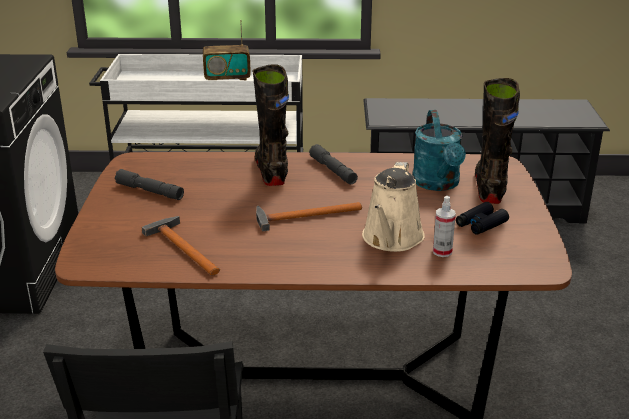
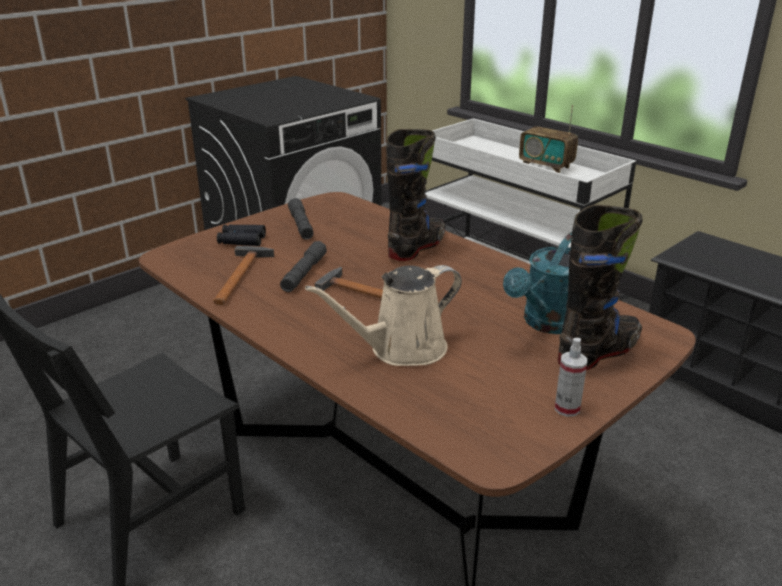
camera: 45 degrees right, 0 degrees up
grey flashlight [309,144,358,184] -> grey flashlight moved to [280,241,327,292]
spray bottle [433,196,456,257] -> spray bottle moved to [555,338,587,417]
black binoculars [456,202,509,235] -> black binoculars moved to [217,225,266,246]

